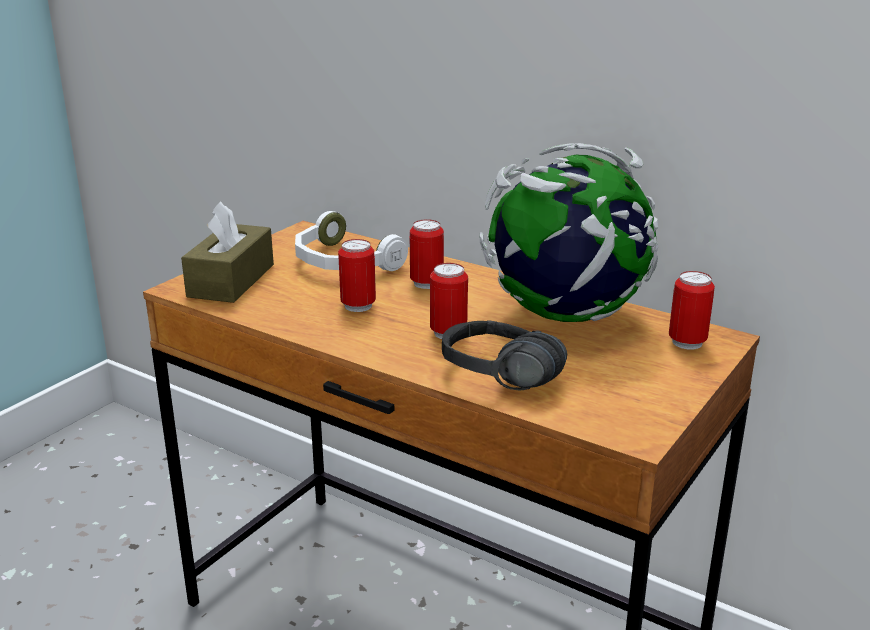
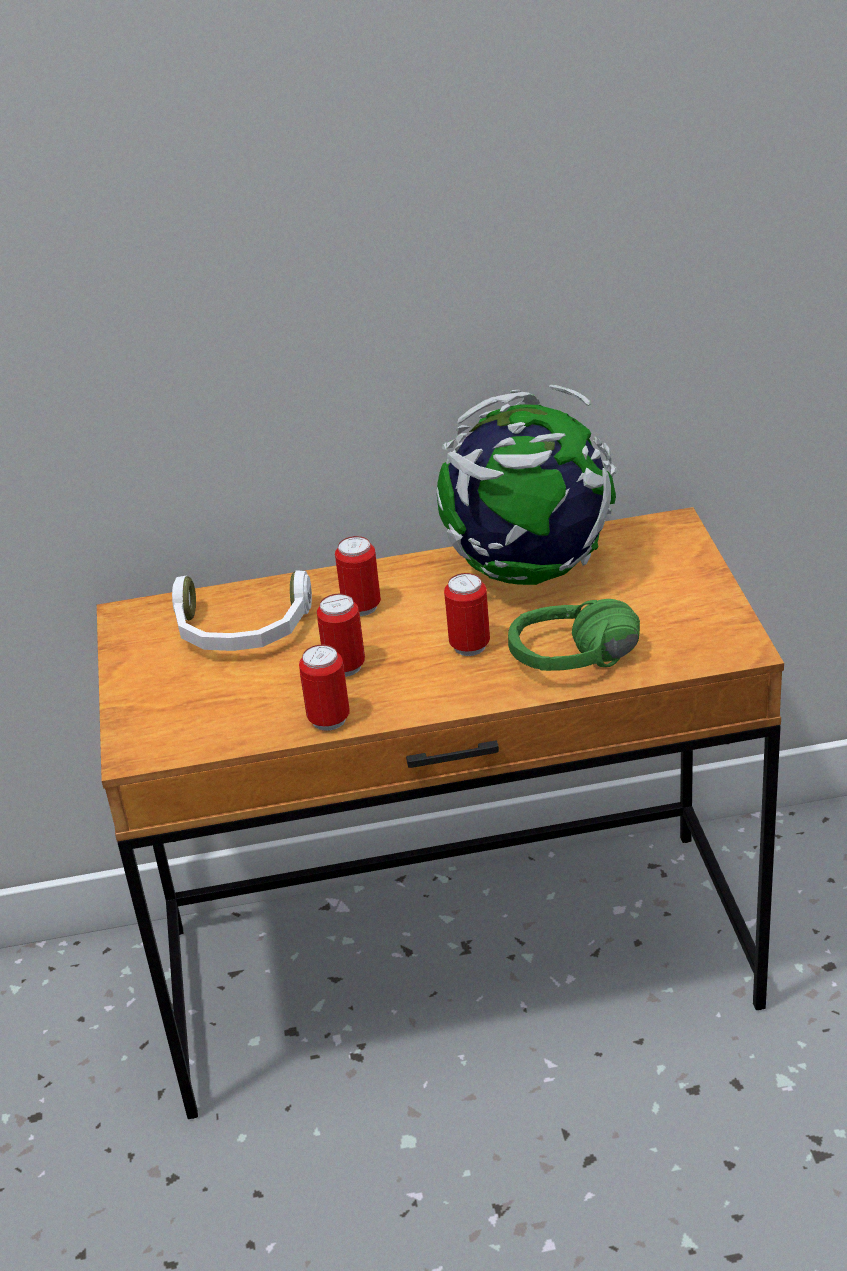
camera: 40 degrees left, 10 degrees up
brown tissue box [181,202,274,303] -> none
black headphones [442,320,567,391] -> green headphones [508,599,640,671]
can [669,271,715,350] -> can moved to [299,645,349,731]

